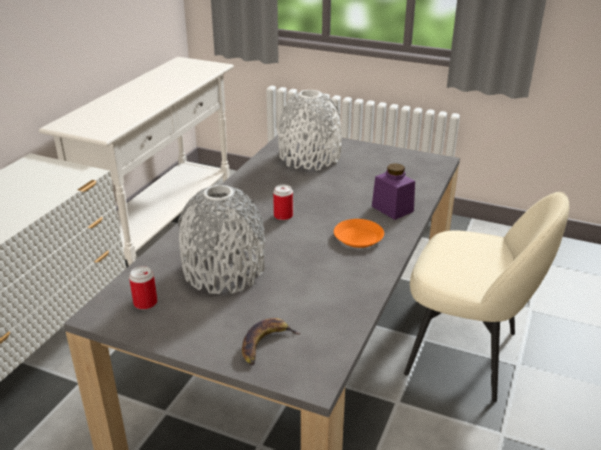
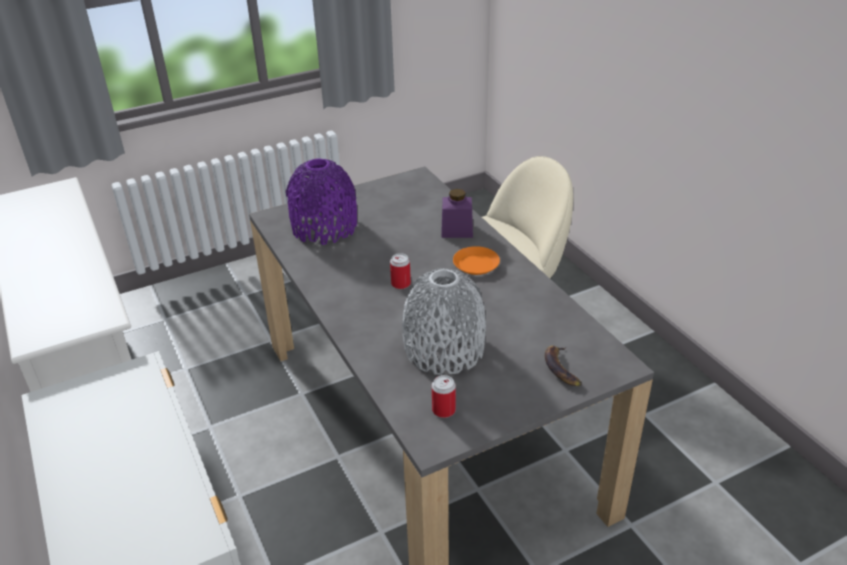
camera: 50 degrees left, 5 degrees up
white vase [278,90,342,171] -> purple vase [286,159,357,245]

